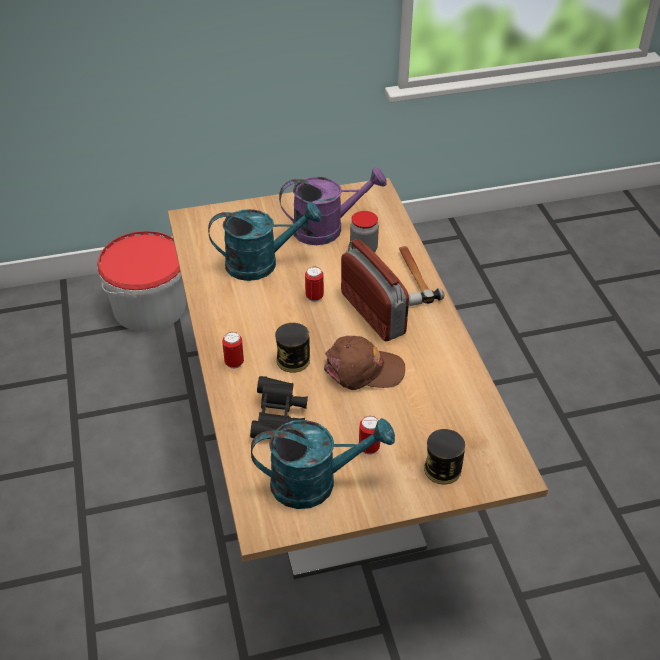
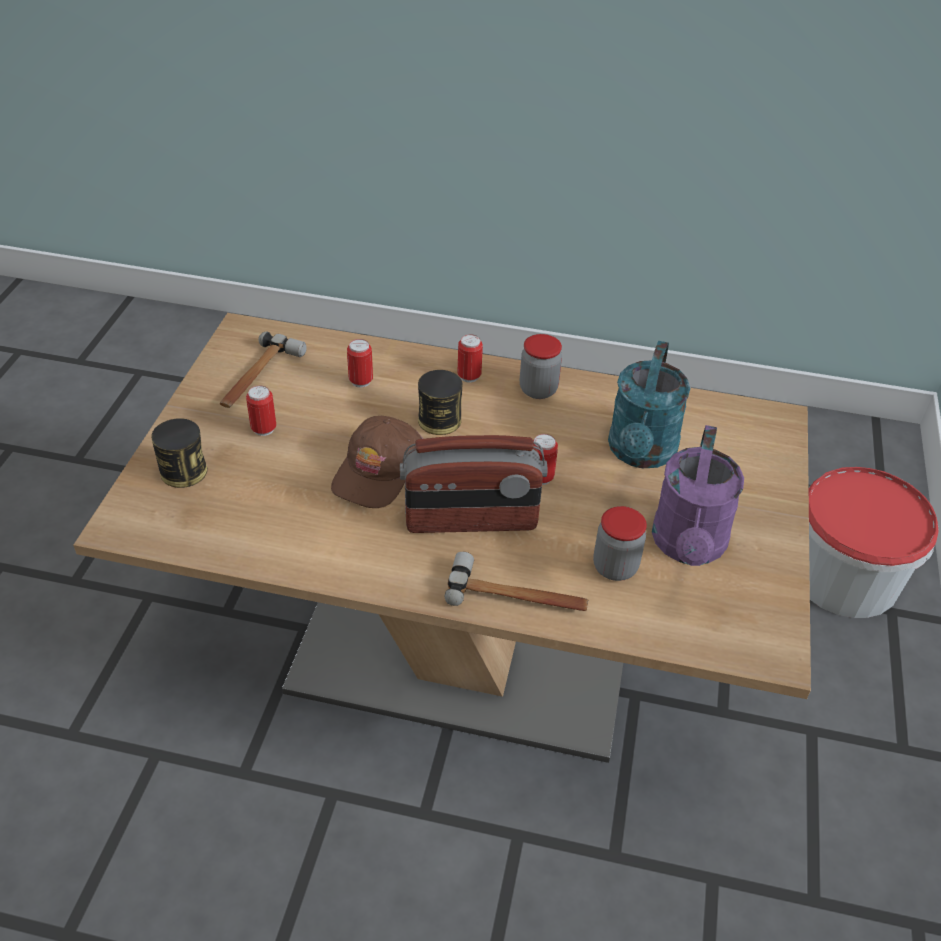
camera: 115 degrees right, 0 degrees up
black binoculars [250,376,308,439] -> can [347,339,373,388]
turquoise watering can [251,418,395,509] -> hammer [220,332,306,408]
none -> jar [520,334,562,399]

